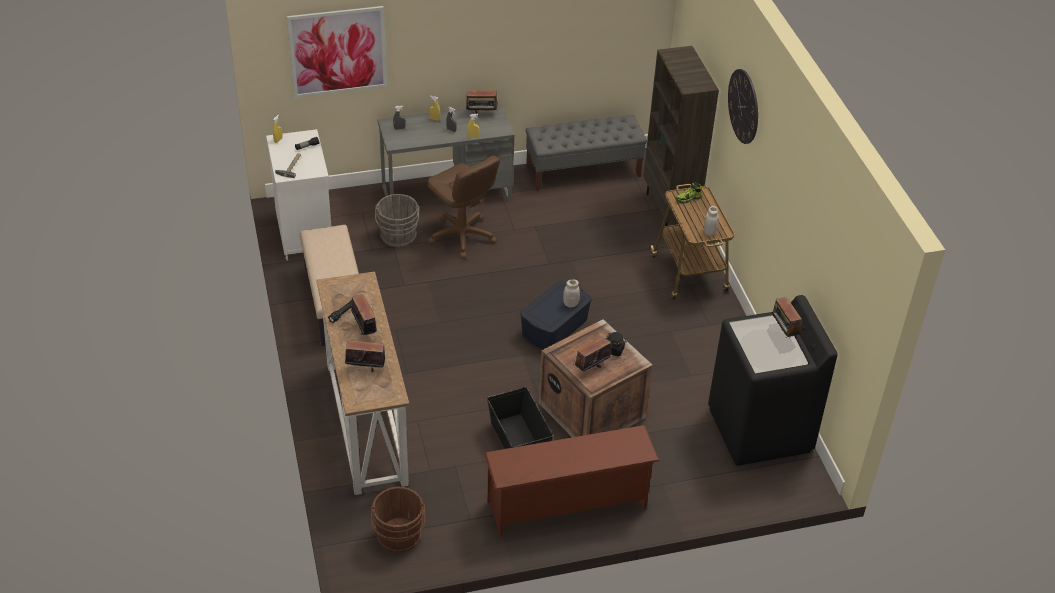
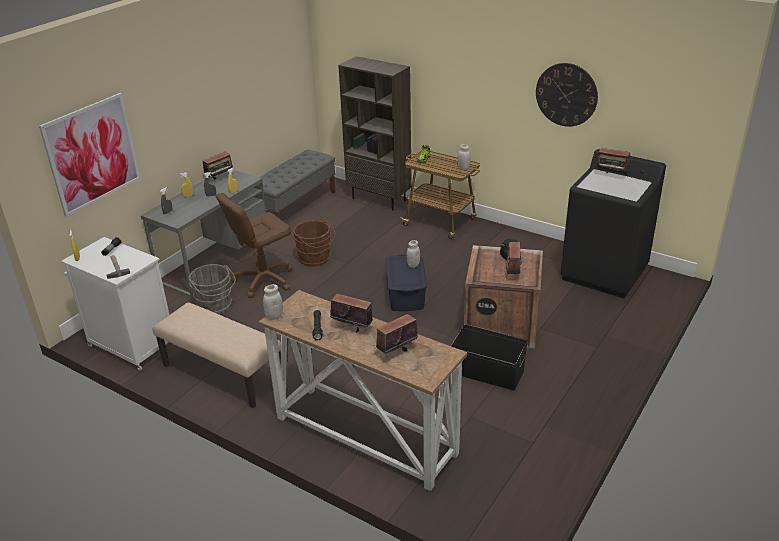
camera: 40 degrees left, 10 degrees down
brown bucket [371,487,425,553] -> brown bucket moved to [293,220,336,267]
brown office chair [427,155,500,259] -> brown office chair turned 135 degrees clockwise [216,193,293,298]
brown shoe rack [484,425,659,536] -> none
wall clock [728,69,758,144] -> wall clock moved to [536,63,598,127]
none -> white jar [263,284,283,320]

